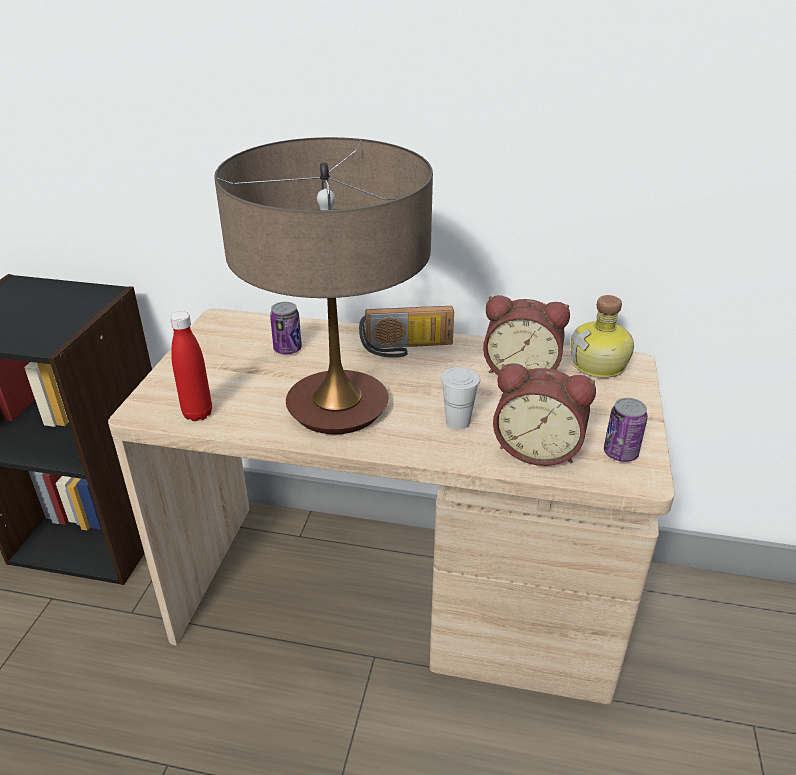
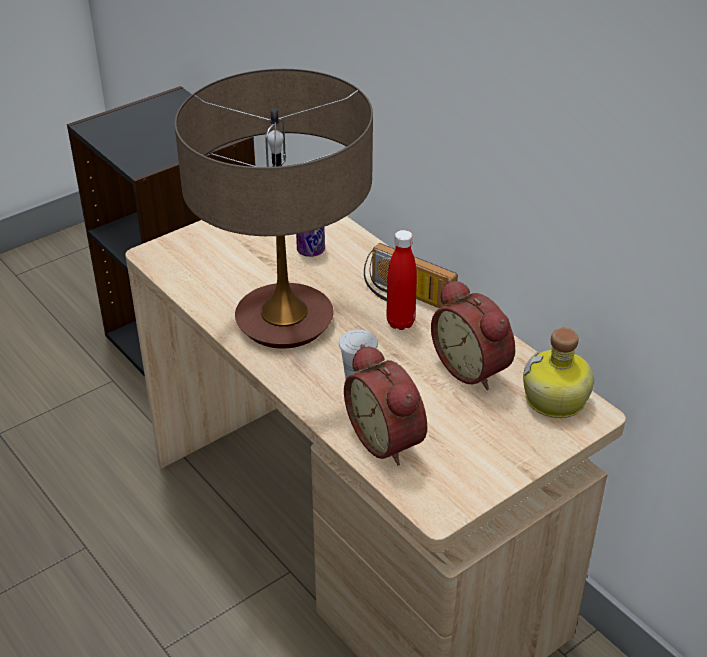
camera: 40 degrees right, 5 degrees up
red bottle [170,311,212,421] -> red bottle moved to [386,230,417,330]
can [604,398,648,462] -> none

